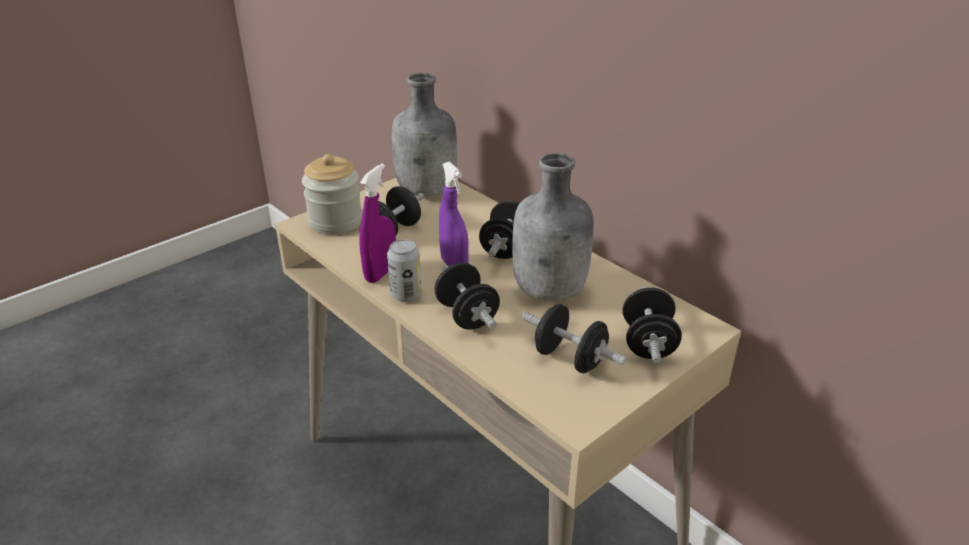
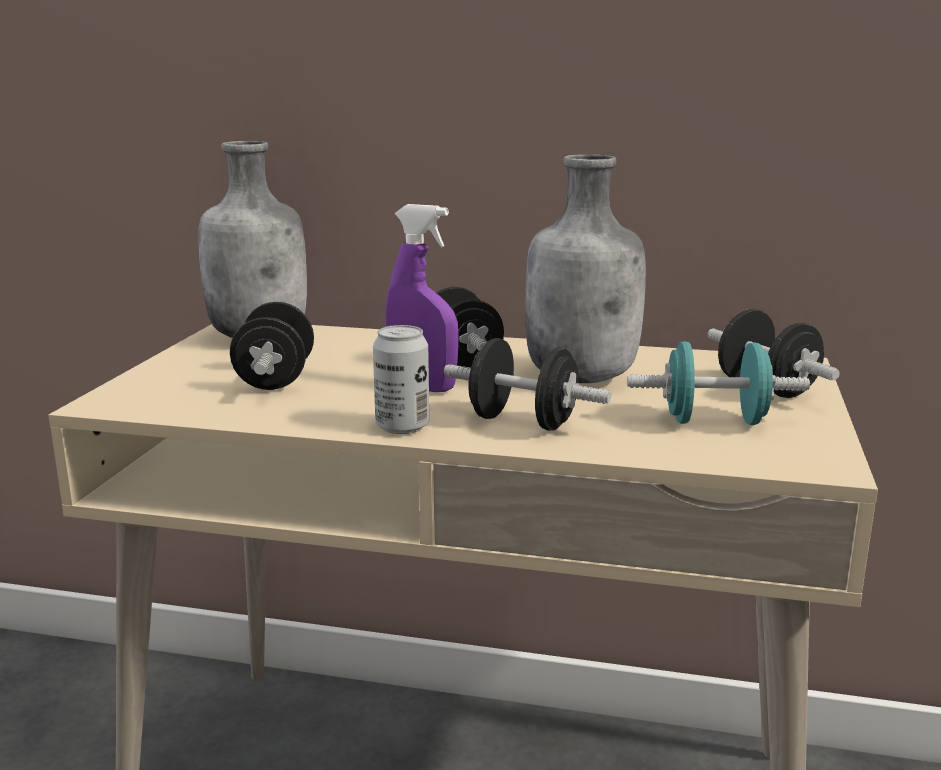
camera: 35 degrees left, 15 degrees down
jar [302,154,362,235] -> none
purple spray bottle [360,163,396,283] -> none
black dumbbell [522,304,626,373] -> turquoise dumbbell [627,341,810,425]

